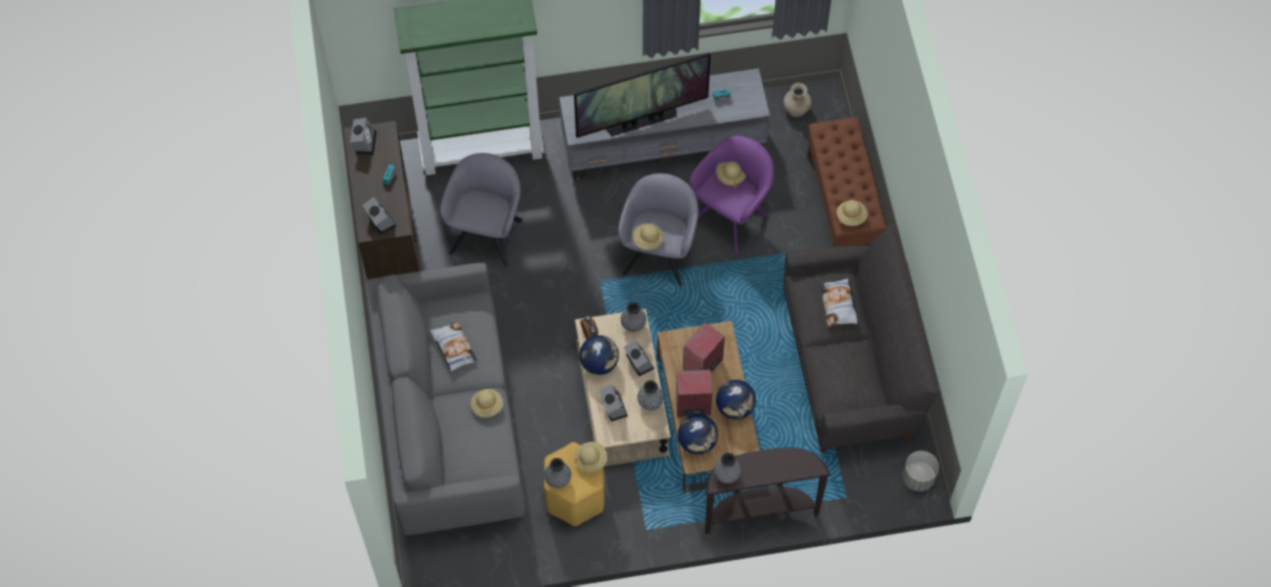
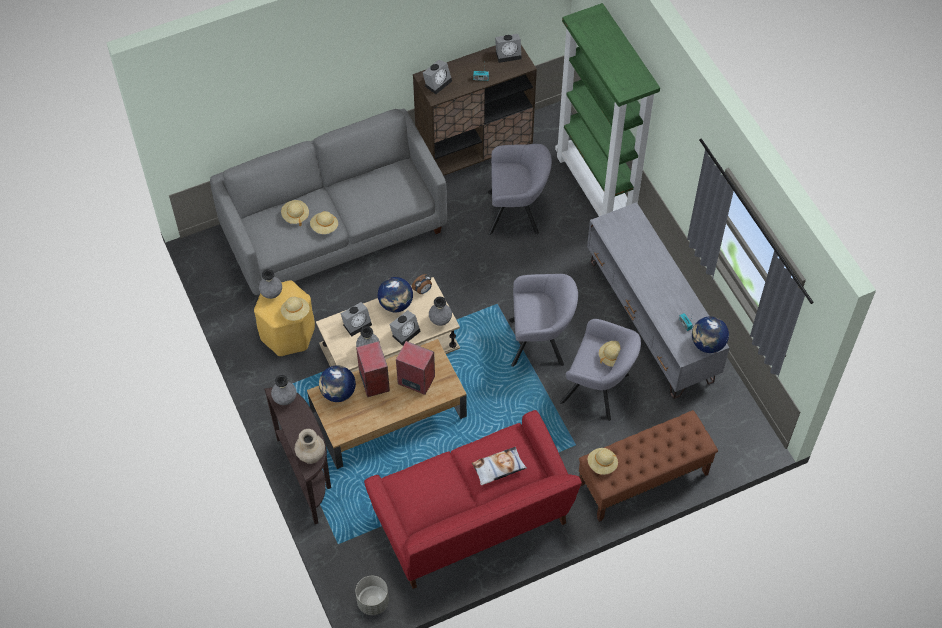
camera: 75 degrees right, 5 degrees down
pillow [430,321,477,372] -> none
television [574,52,711,138] -> none
beige hat [633,223,663,250] -> beige hat moved to [281,200,309,226]
purple armchair [689,136,774,254] -> grey armchair [560,319,641,421]
globe [716,380,756,420] -> globe moved to [692,316,729,353]
beige vase [783,83,812,117] -> beige vase moved to [295,429,325,464]
grey sofa [783,224,940,453] -> red sofa [364,410,582,589]

